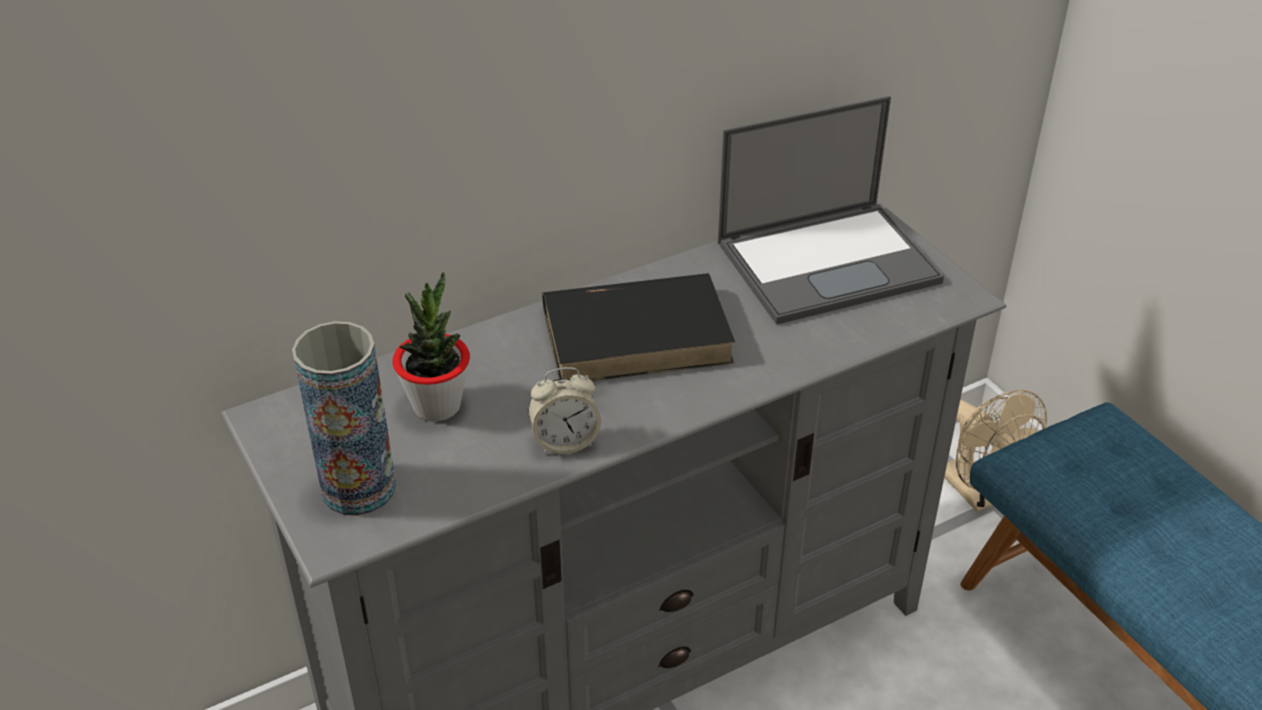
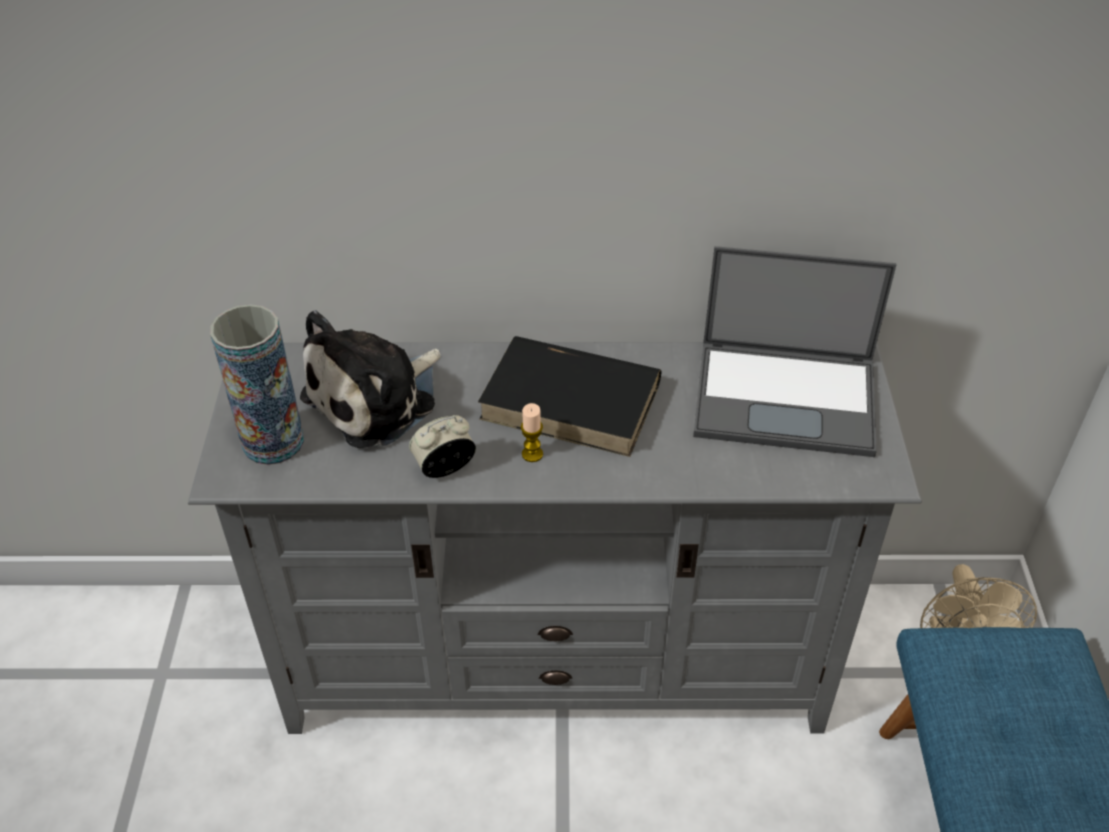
camera: 30 degrees right, 5 degrees up
potted plant [393,272,470,422] -> plush toy [300,310,441,448]
alarm clock [528,367,601,454] -> alarm clock turned 135 degrees clockwise [409,415,476,478]
none -> candle [521,403,543,462]

